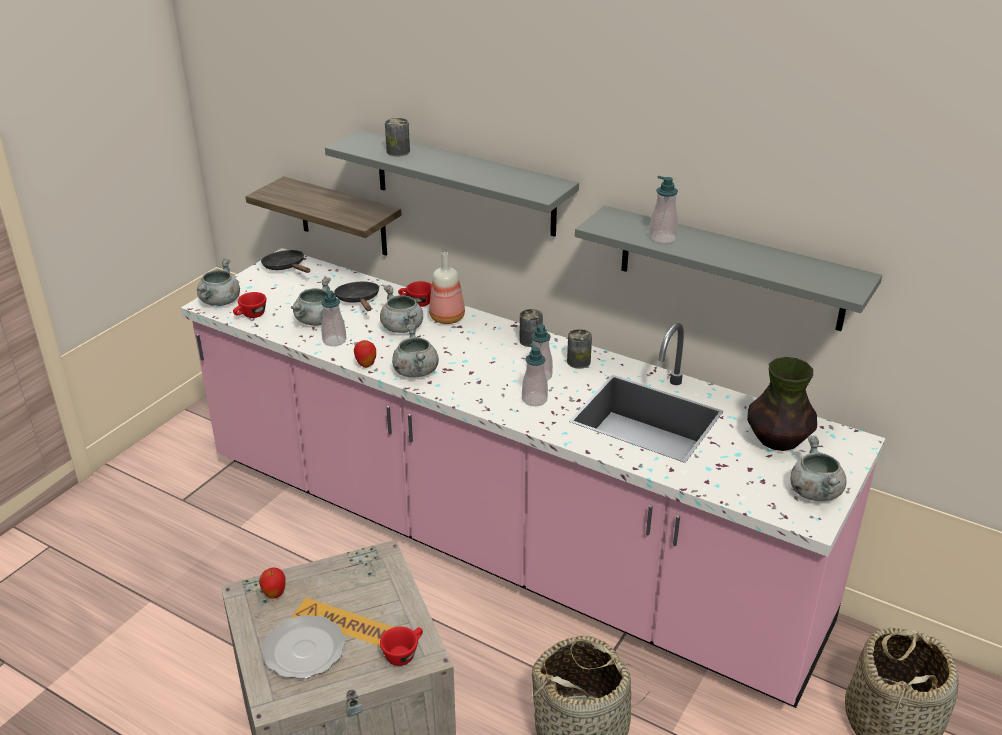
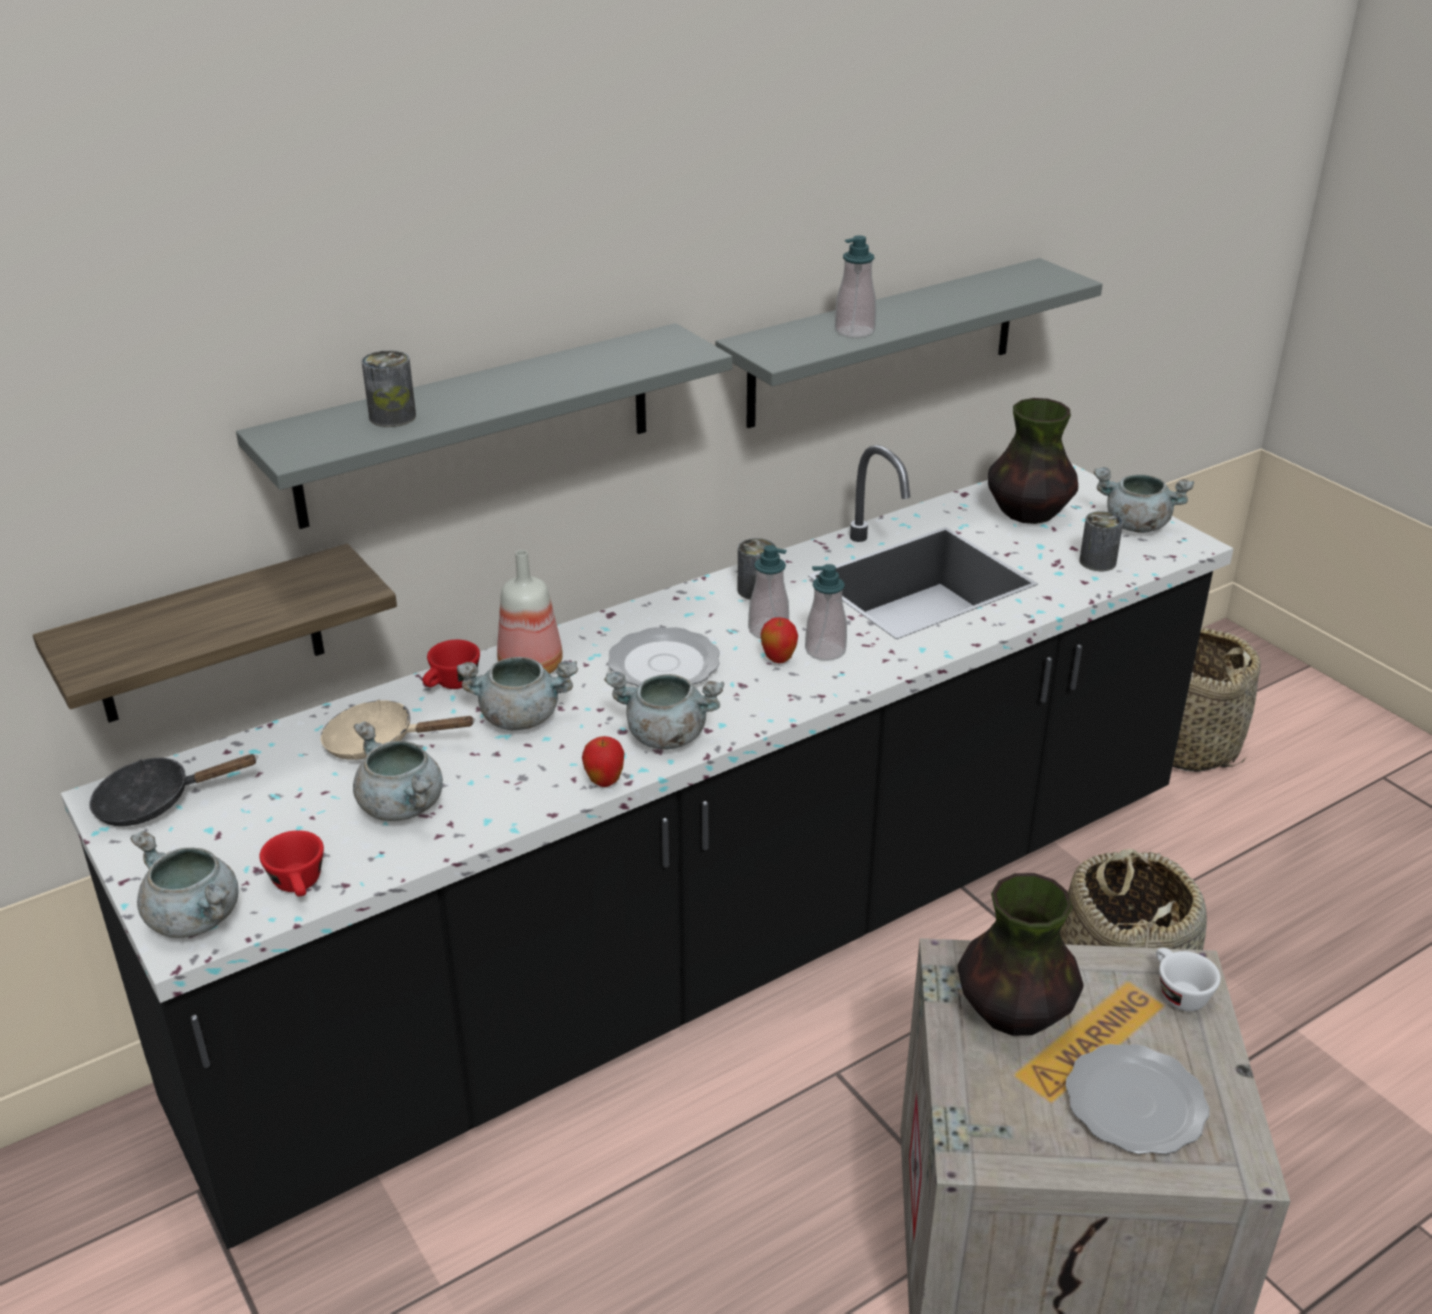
camera: 65 degrees left, 0 degrees up
pink counter [181,248,886,708] -> black counter [61,445,1234,1250]
apple [259,567,285,599] -> apple moved to [761,617,798,663]
soap dispenser [321,290,346,346] -> none
black frying pan [334,282,380,311] -> beige frying pan [321,700,475,760]
red cup [380,627,423,666] -> white cup [1156,948,1221,1011]
can [520,309,543,347] -> can moved to [1079,511,1123,571]
none -> plate [608,627,720,686]
none -> vase [957,873,1084,1036]

